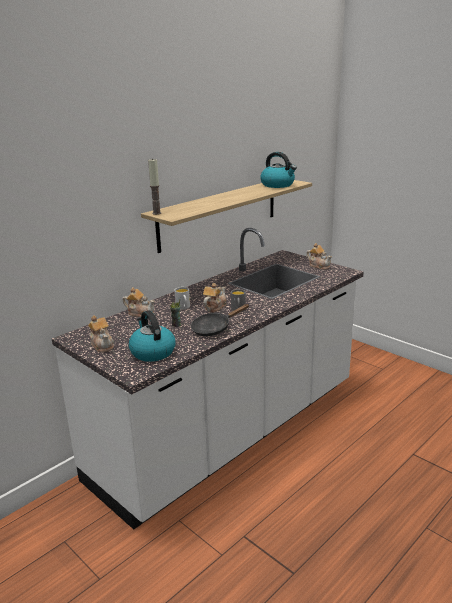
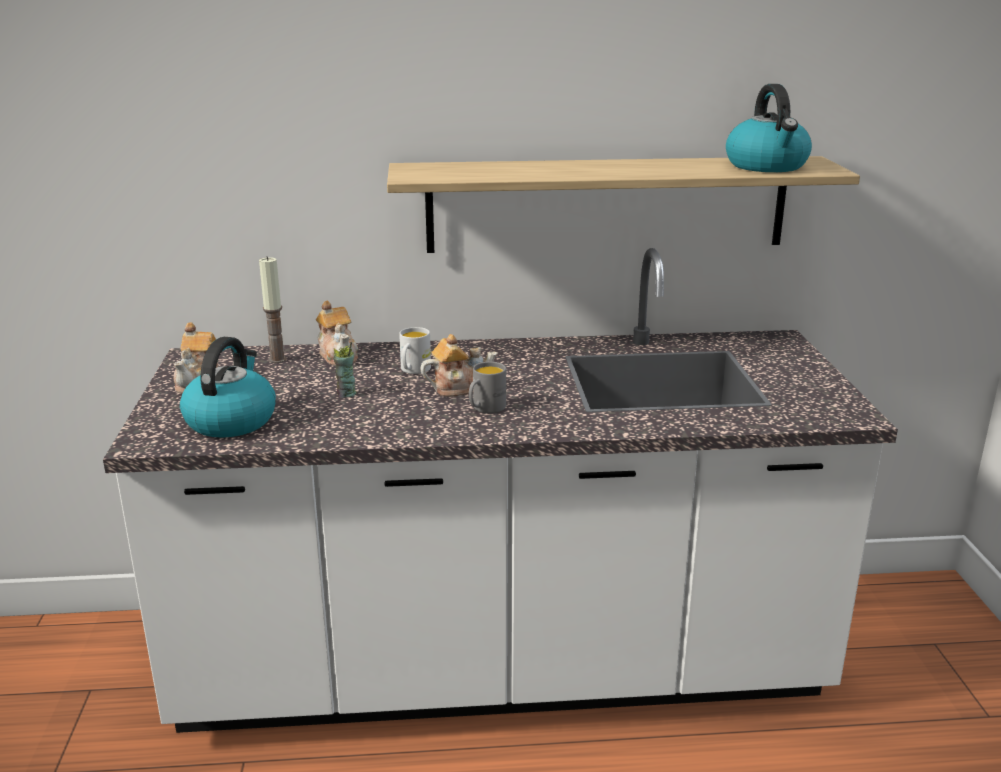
camera: 40 degrees right, 0 degrees up
candle [148,158,161,215] -> candle moved to [259,256,287,363]
black frying pan [191,304,249,336] -> none
teapot [306,243,332,270] -> none

